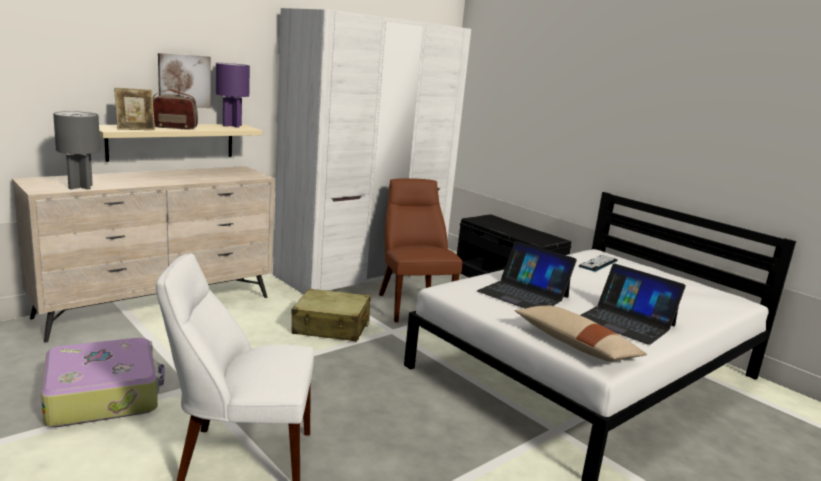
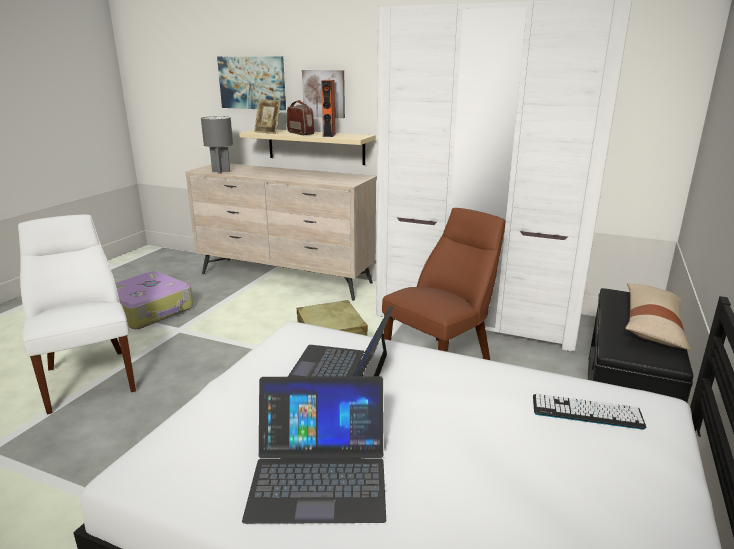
camera: 65 degrees right, 5 degrees up
purple table lamp [216,63,250,127] -> none
beige pillow [515,305,647,362] -> beige pillow moved to [625,283,691,350]
laptop [581,263,686,345] -> laptop turned 105 degrees counterclockwise [242,376,386,524]
none -> picture [217,57,286,110]
none -> orange speaker [321,80,336,137]

